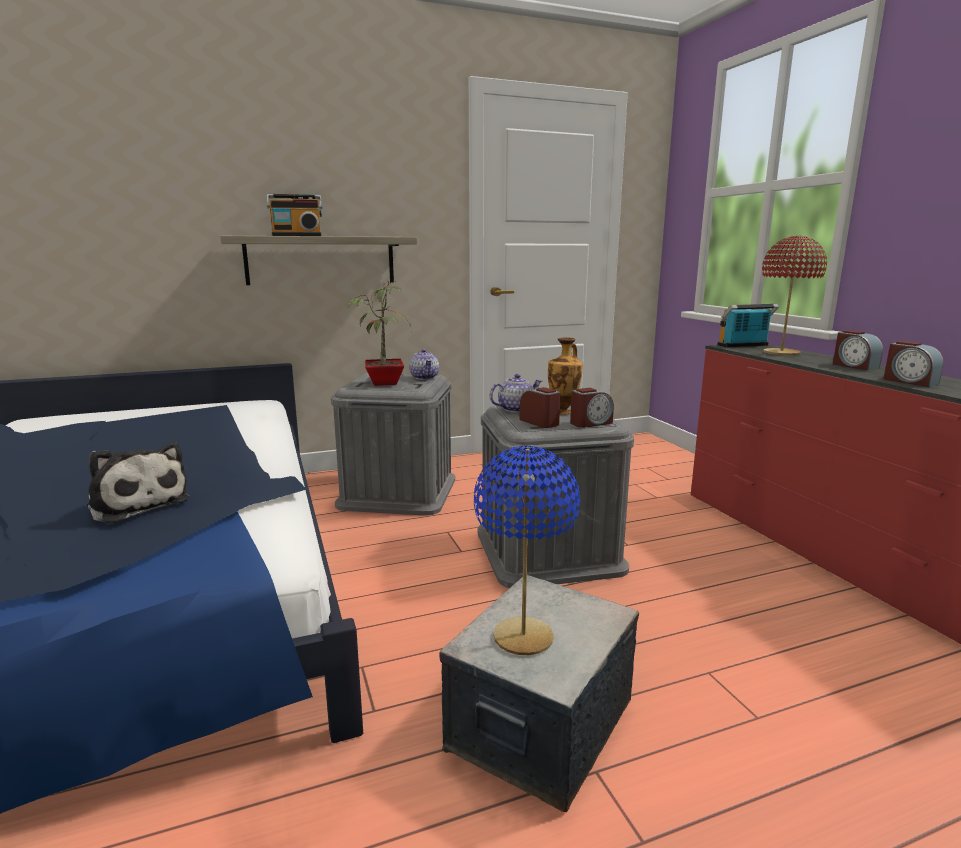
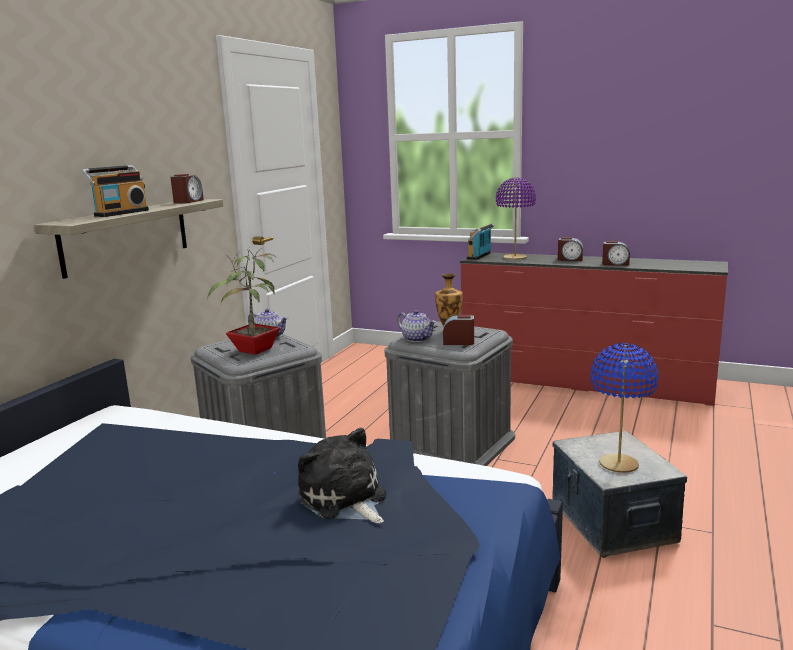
camera: 45 degrees left, 0 degrees up
plush toy [87,442,189,524] -> plush toy turned 120 degrees counterclockwise [298,428,386,523]
teapot [490,374,542,413] -> teapot turned 120 degrees clockwise [397,310,436,342]
alarm clock [570,388,614,428] -> alarm clock moved to [170,174,204,204]
red table lamp [762,236,827,355] -> purple table lamp [496,178,536,260]

